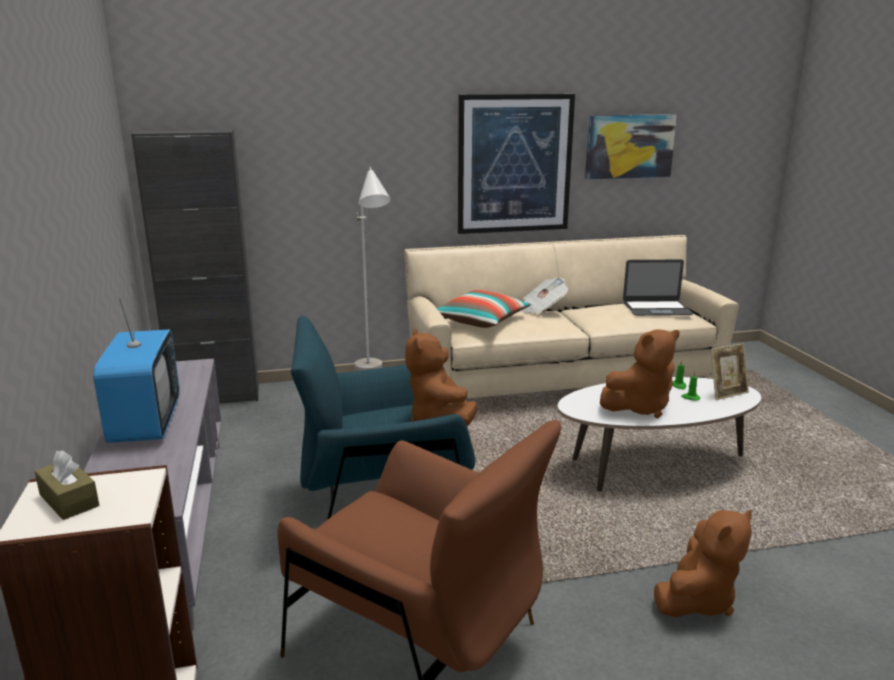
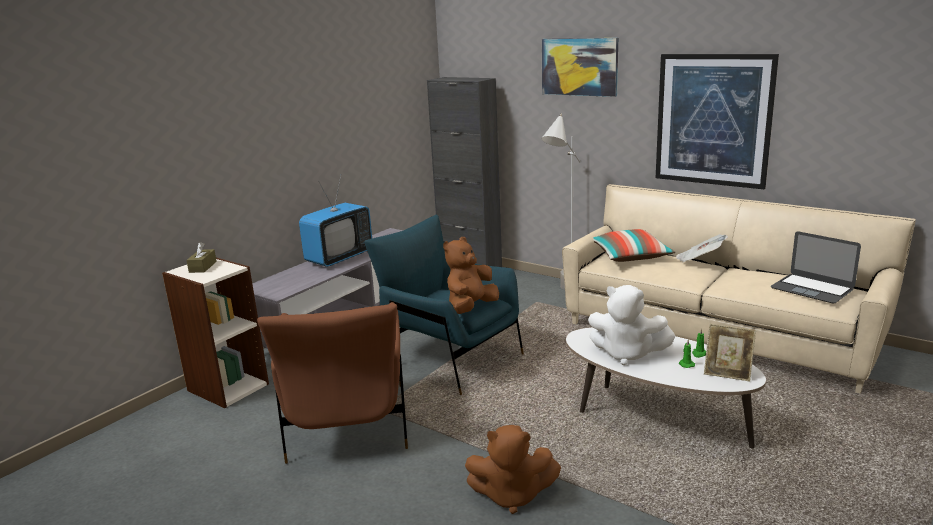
camera: 50 degrees right, 0 degrees up
picture [585,114,677,180] -> picture moved to [542,38,618,97]
brown plush toy [600,329,680,418] -> white plush toy [588,285,676,365]

